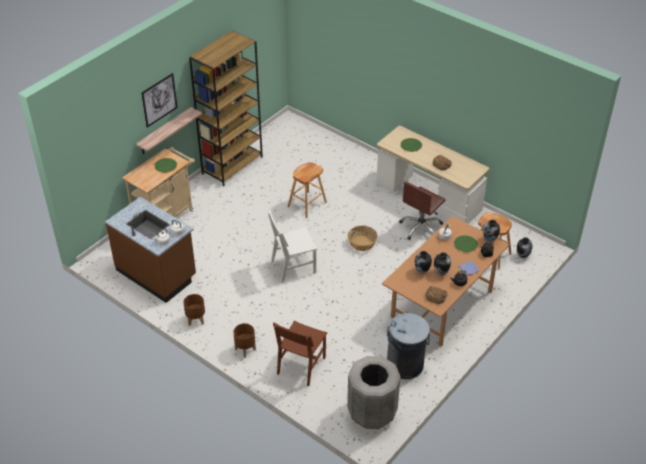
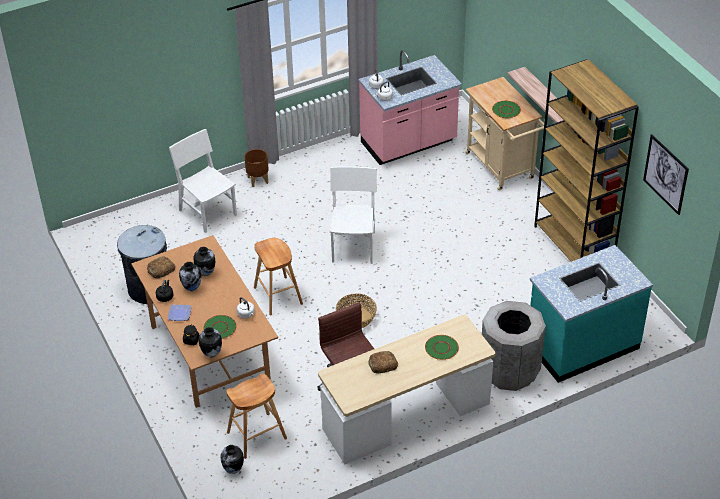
camera: 115 degrees right, 0 degrees up
brown counter [105,197,196,303] -> pink counter [358,50,462,165]
picture [141,73,178,128] -> picture moved to [643,134,689,215]
brown planter [183,294,205,326] -> none
brown chair [273,321,327,386] -> white chair [169,129,237,233]
brown stool [288,162,327,218] -> brown stool moved to [254,238,303,315]
grey trash can [347,356,400,429] -> grey trash can moved to [482,301,546,391]
none -> turquoise counter [530,245,653,383]

